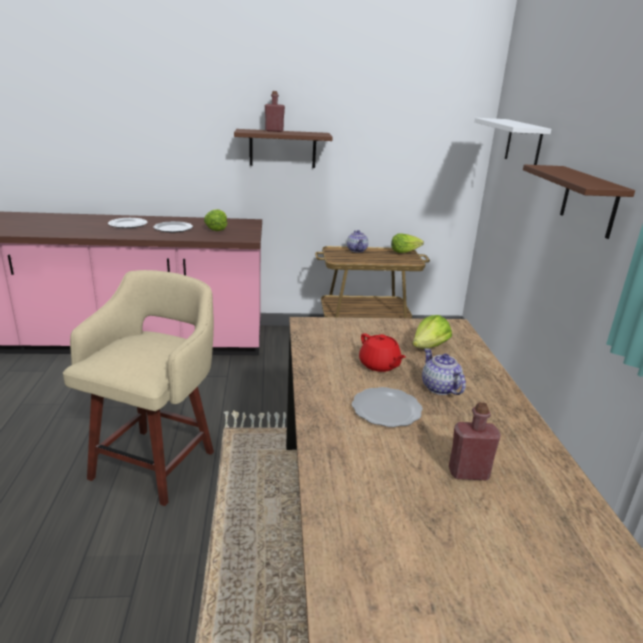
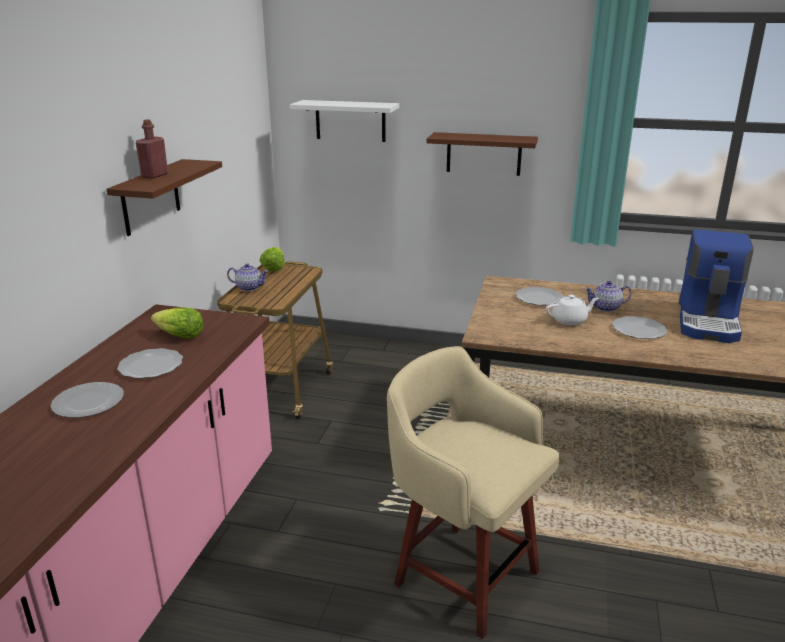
camera: 70 degrees left, 0 degrees up
red teapot [359,333,406,372] -> white teapot [546,295,599,325]
lettuce [412,315,452,349] -> plate [515,287,562,306]
red bottle [449,402,501,480] -> coffee machine [679,229,754,343]

